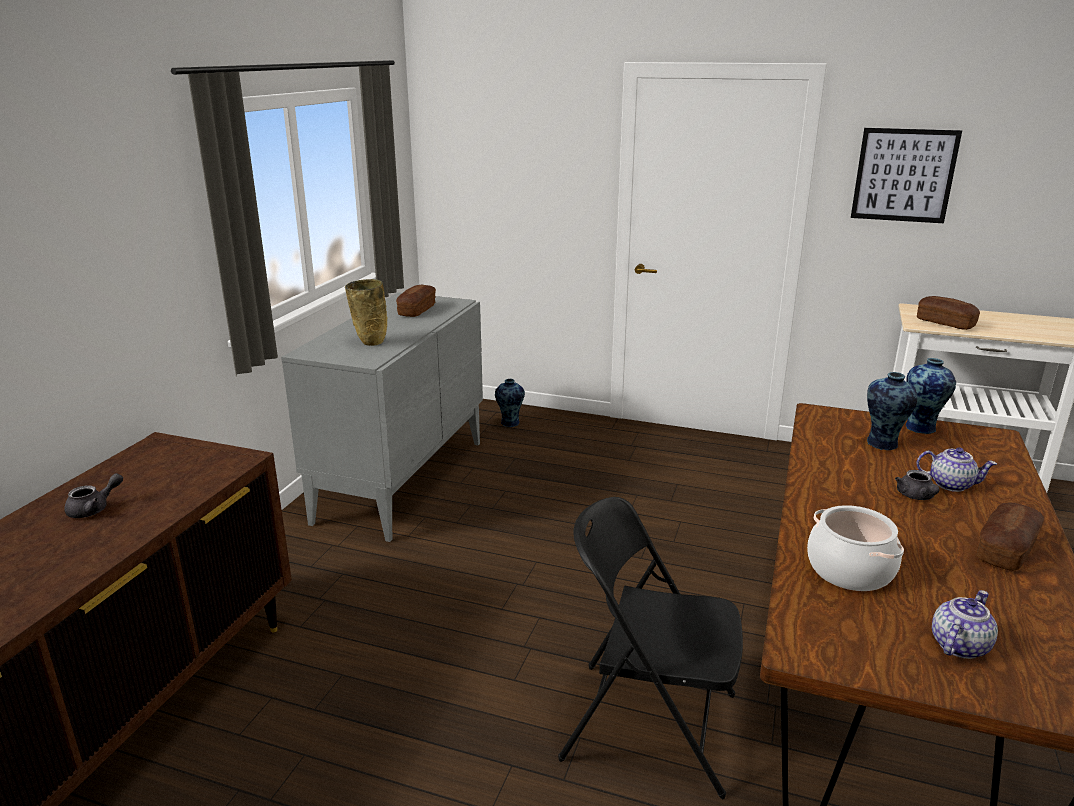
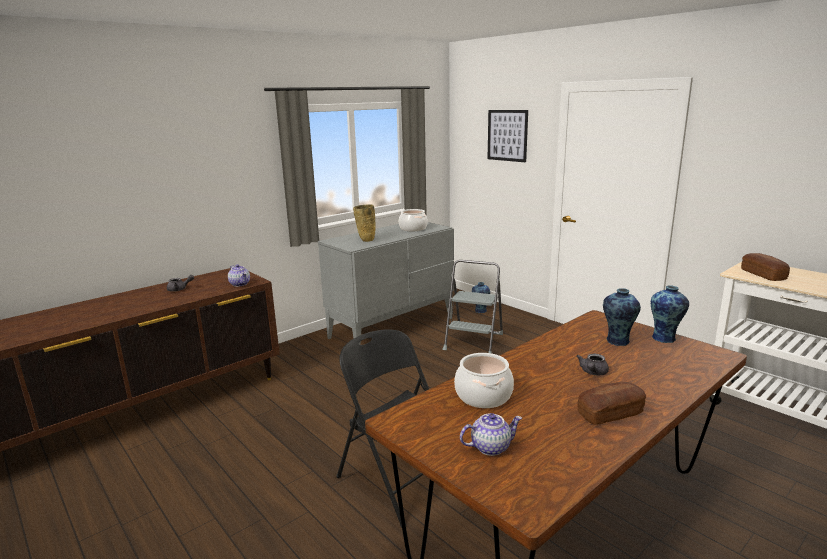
camera: 30 degrees right, 5 degrees down
bread [396,285,436,317] -> cooking pot [399,209,428,232]
picture [851,128,962,223] -> picture moved to [488,110,528,162]
teapot [916,447,997,492] -> teapot moved to [228,264,250,287]
none -> grey step ladder [442,260,503,353]

